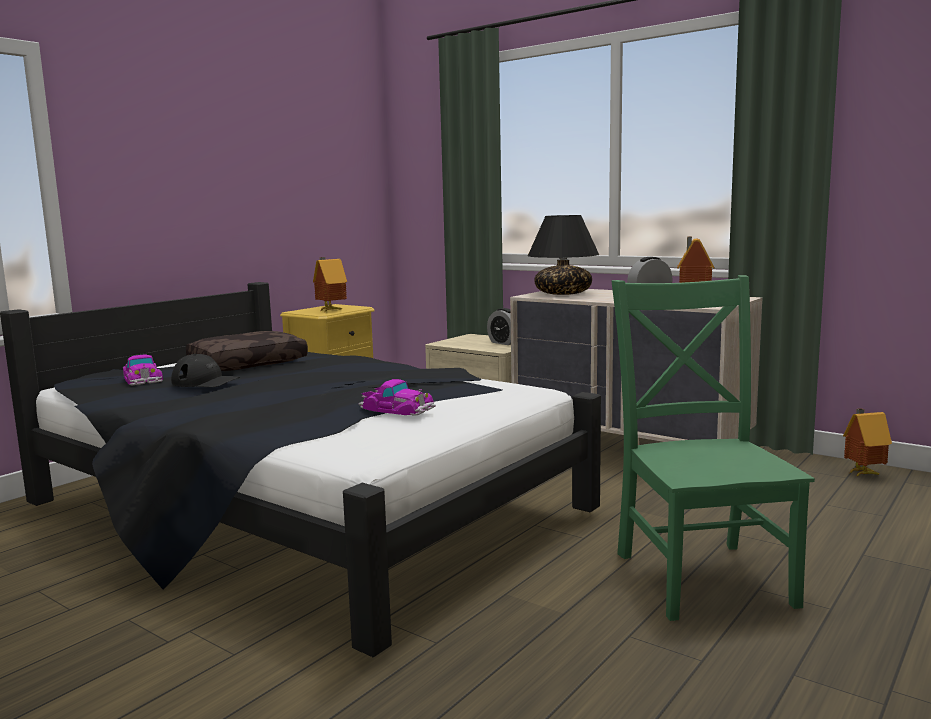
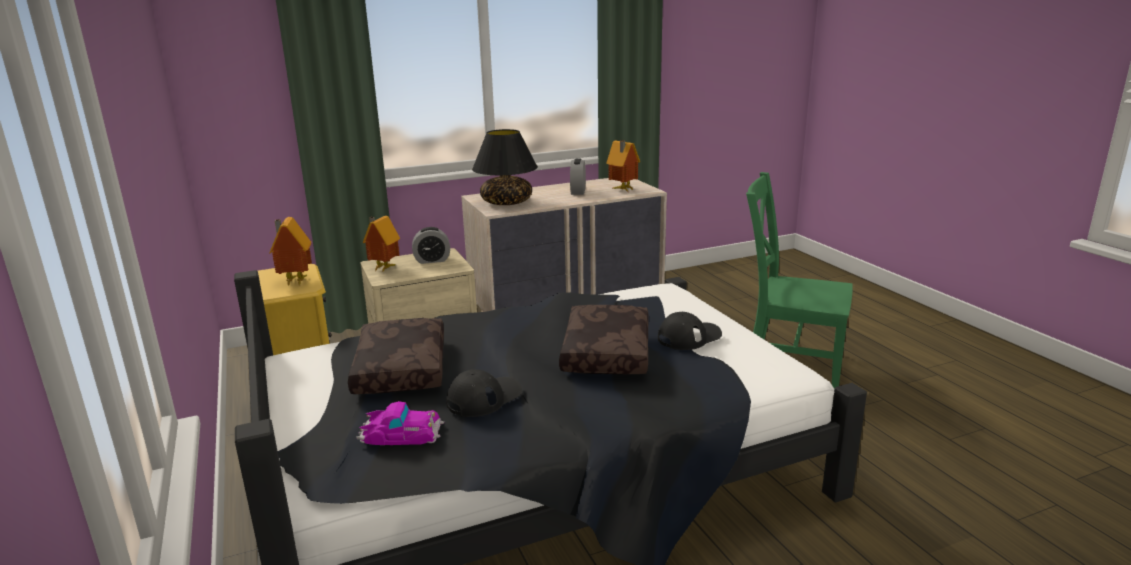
camera: 60 degrees left, 10 degrees up
toy car [359,379,436,416] -> black cap [658,312,722,350]
toy house [843,408,892,477] -> toy house moved to [363,216,400,273]
none -> brown pillow [559,305,649,374]

